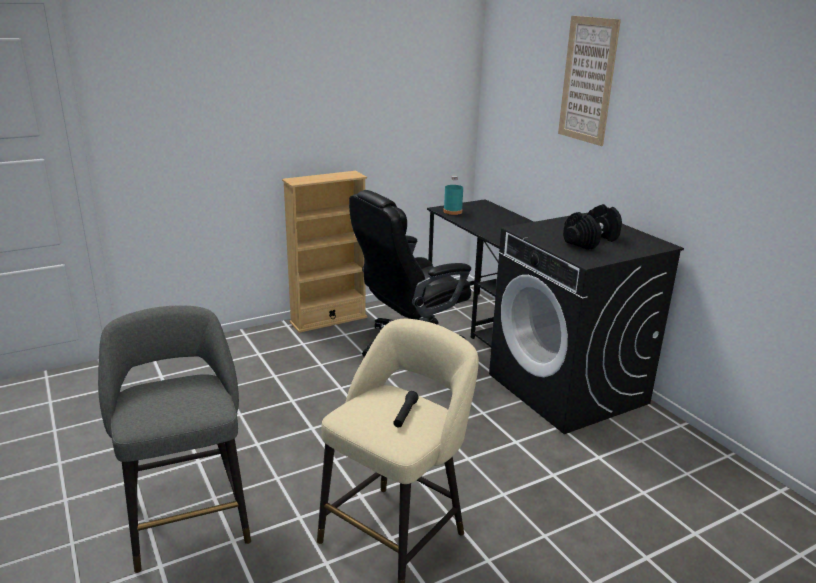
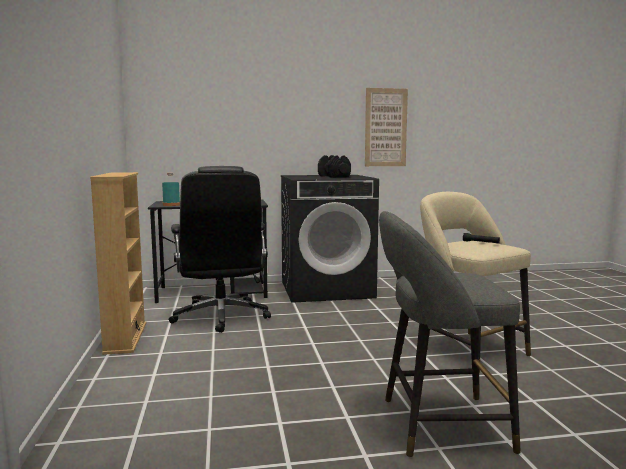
camera: 70 degrees left, 15 degrees down
picture [558,16,621,146] -> picture moved to [365,88,408,166]

